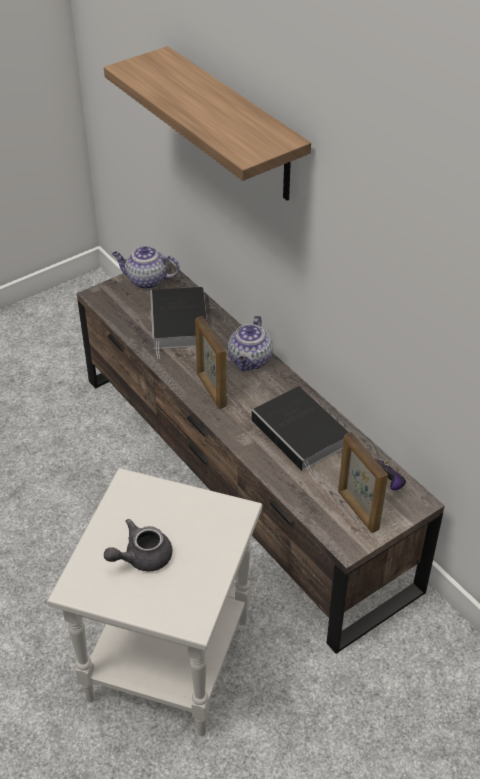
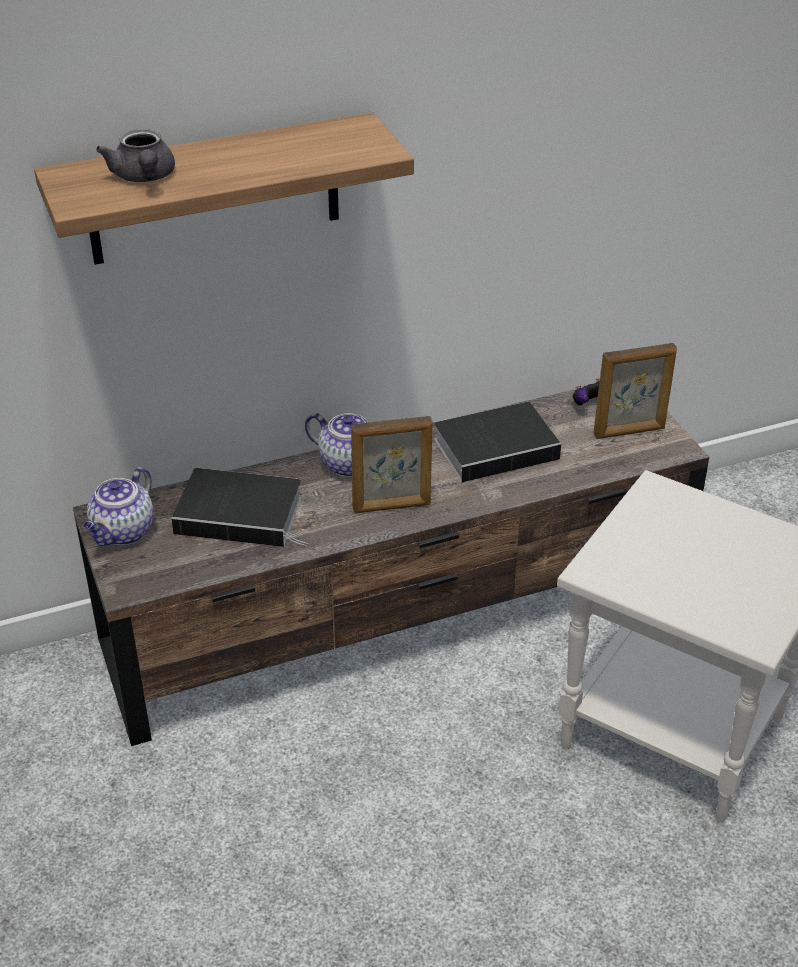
camera: 75 degrees left, 5 degrees down
grey teapot [104,519,173,572] -> grey teapot moved to [96,129,175,182]

